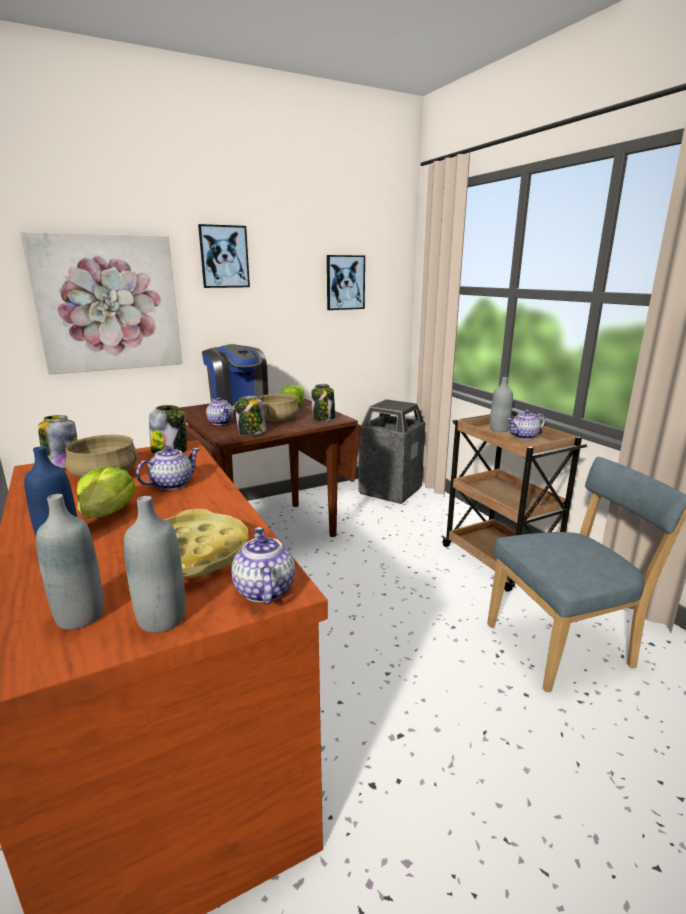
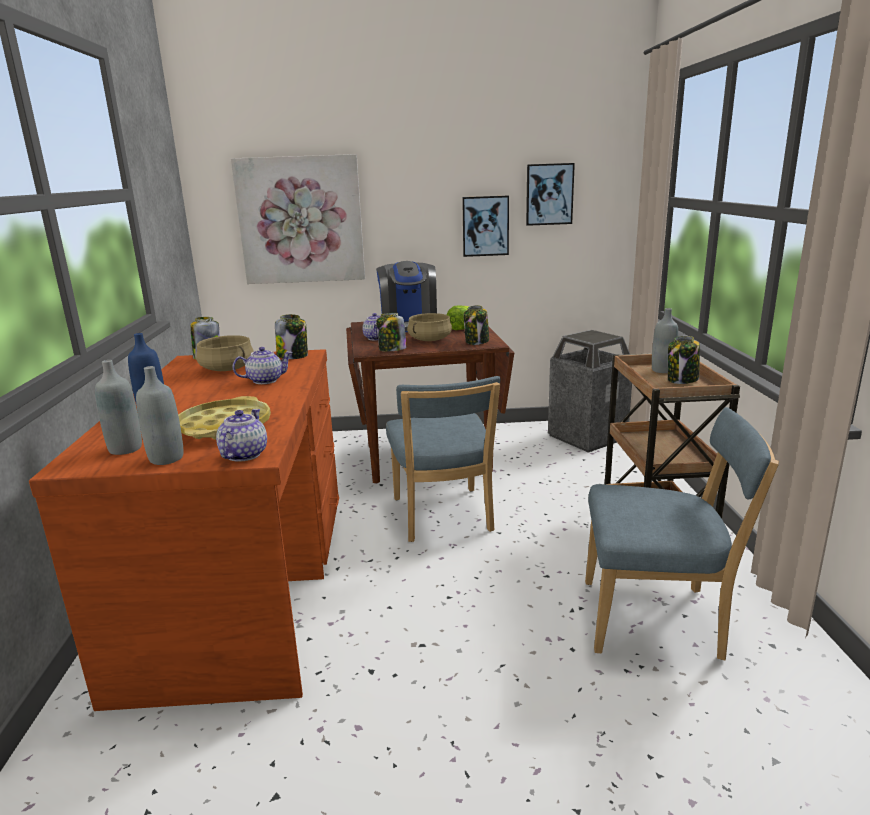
camera: 25 degrees right, 0 degrees up
lettuce [77,466,136,518] -> none
picture [198,224,250,288] -> picture moved to [462,195,509,257]
teapot [507,410,545,439] -> jar [668,336,700,384]
none -> blue chair [386,376,501,542]

